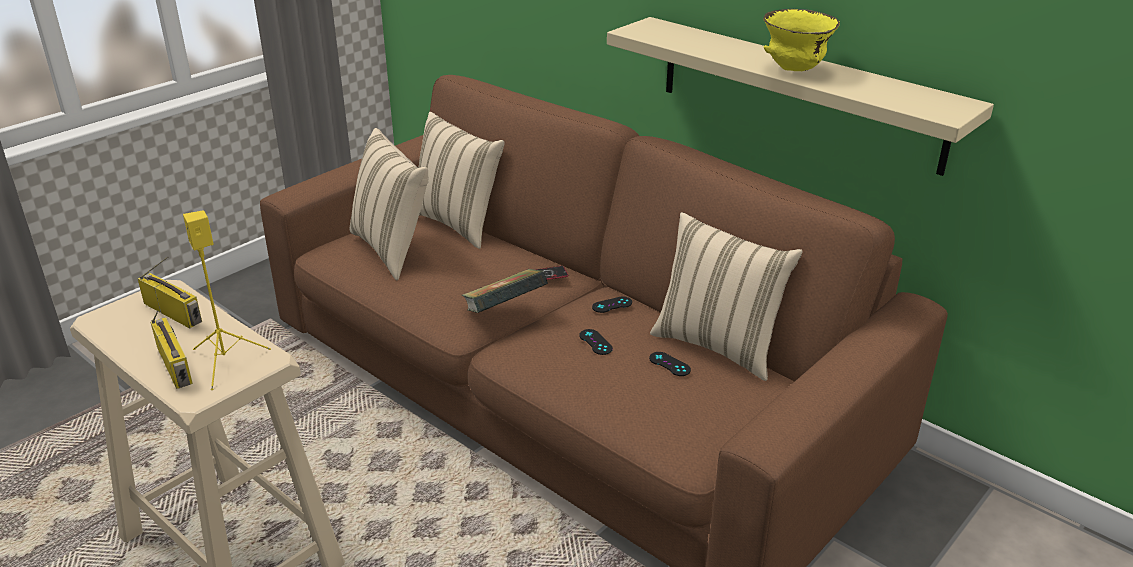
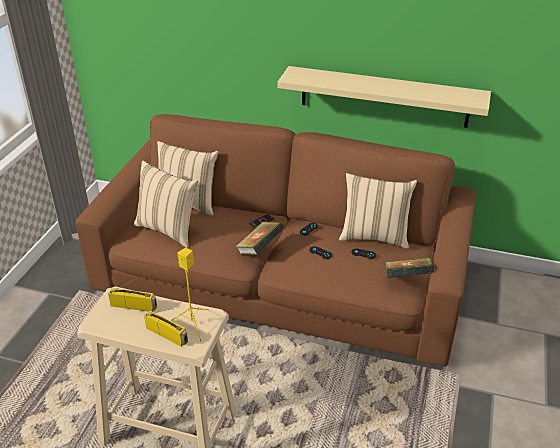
camera: 25 degrees left, 5 degrees up
yellow bowl [763,9,840,71] -> none
none -> book [385,258,434,278]

